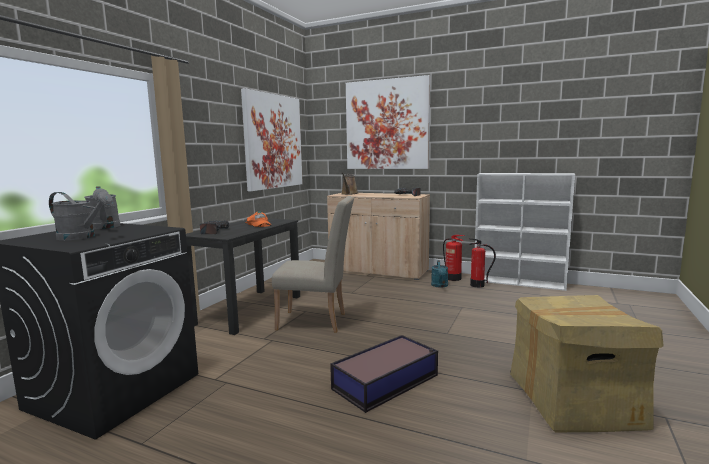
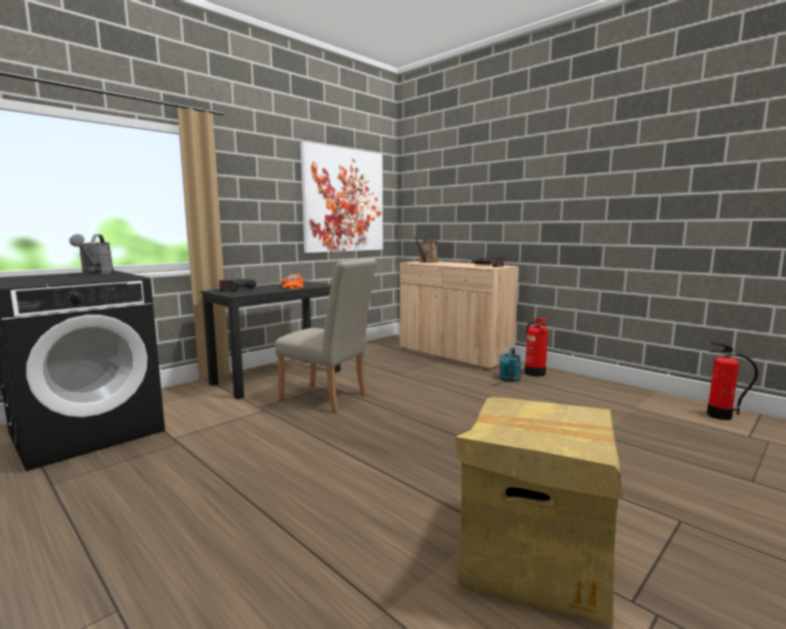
camera: 20 degrees right, 0 degrees up
grey watering can [49,192,113,240] -> none
storage box [330,335,438,413] -> none
picture [346,75,431,169] -> none
fire extinguisher [469,238,496,288] -> fire extinguisher moved to [707,342,758,420]
white bookcase [475,173,575,291] -> none

